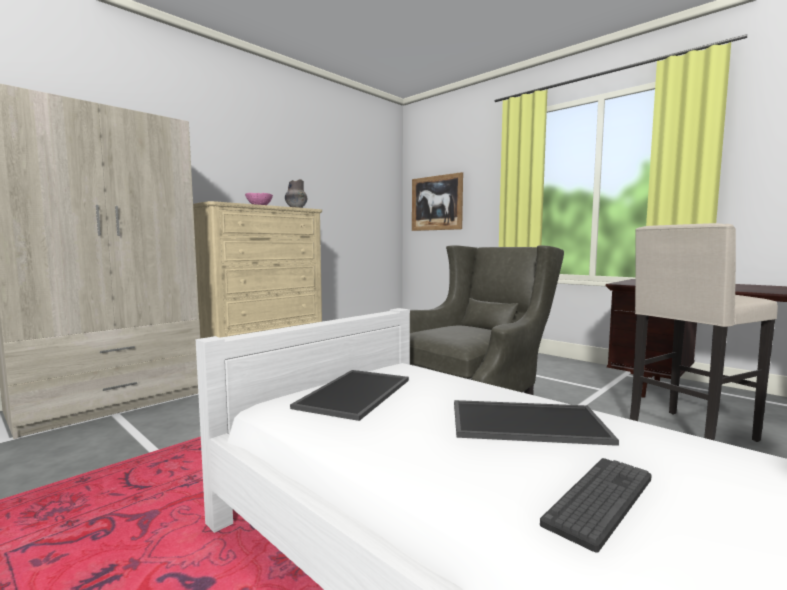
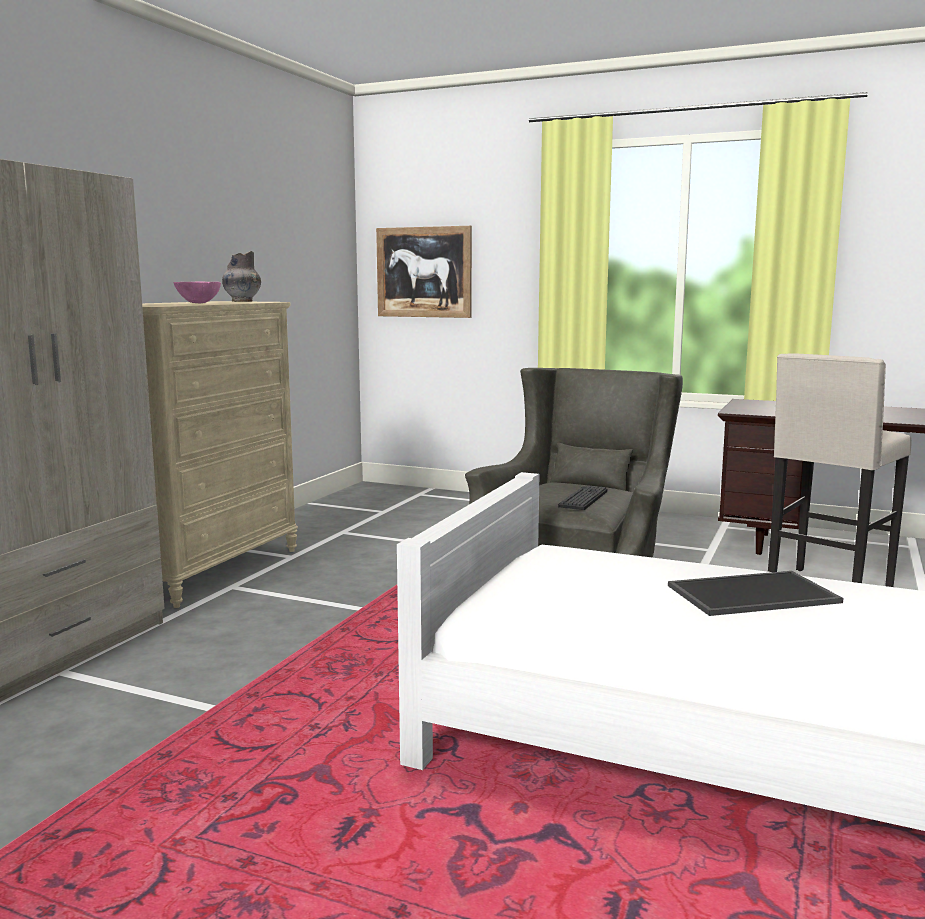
camera: 20 degrees left, 5 degrees up
tray [290,370,409,421] -> none
keyboard [540,458,652,553] -> keyboard moved to [558,486,607,510]

